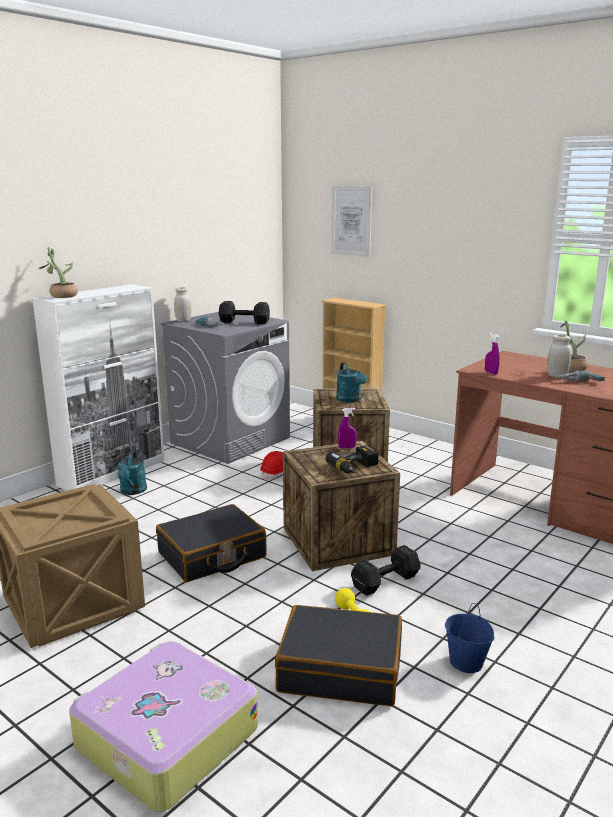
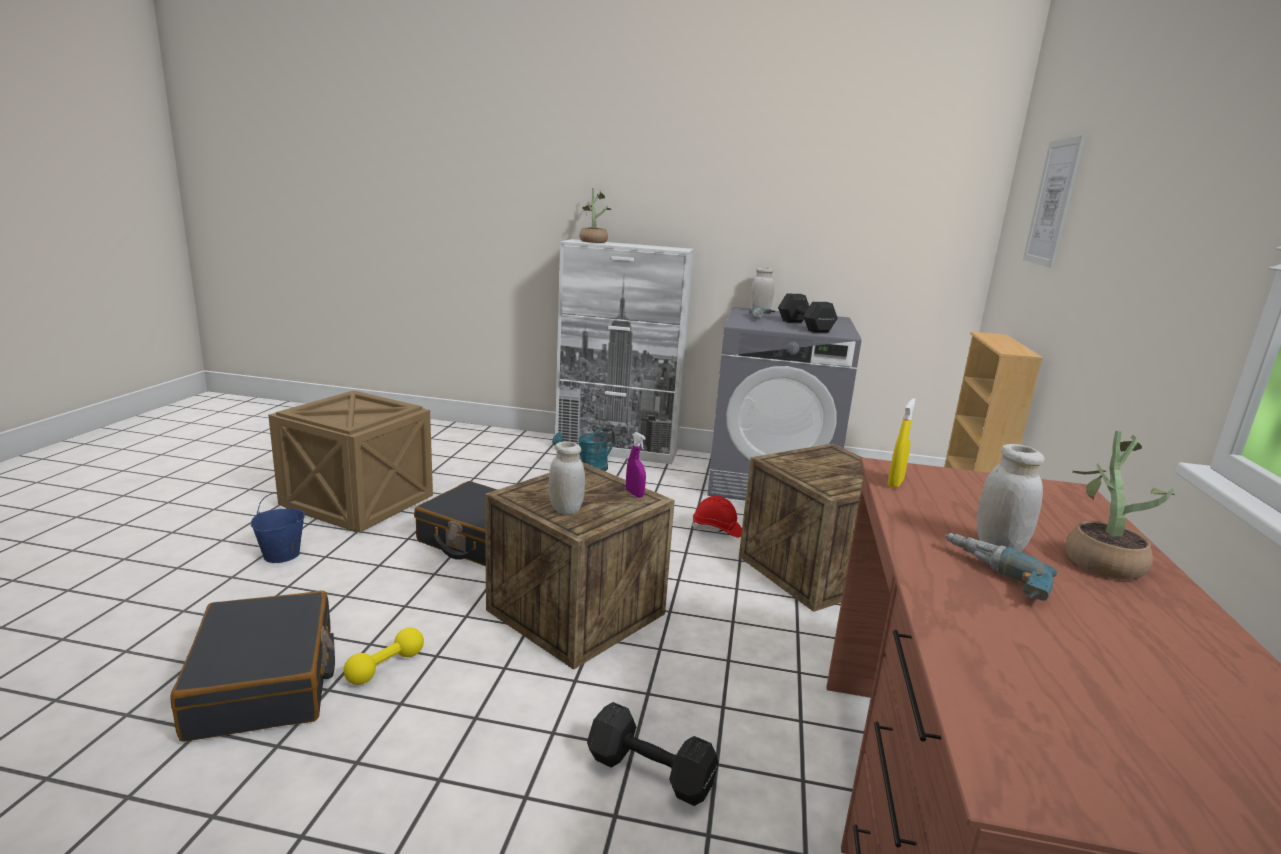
camera: 60 degrees right, 0 degrees up
suitcase [69,641,258,812] -> none
power drill [326,445,378,473] -> white jar [549,441,585,515]
turquoise watering can [336,362,367,403] -> none
black dumbbell [351,545,421,596] -> black dumbbell moved to [587,702,719,806]
blue bucket [445,603,494,673] -> blue bucket moved to [251,492,305,563]
purple spray bottle [485,333,500,375] -> yellow spray bottle [888,398,916,488]

